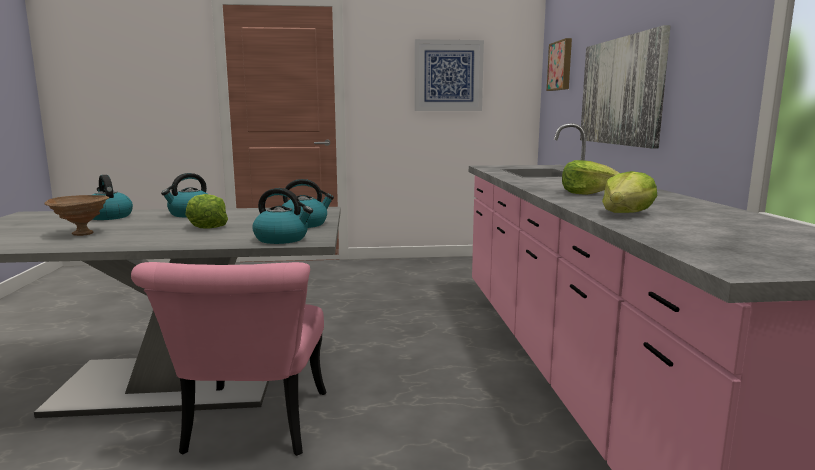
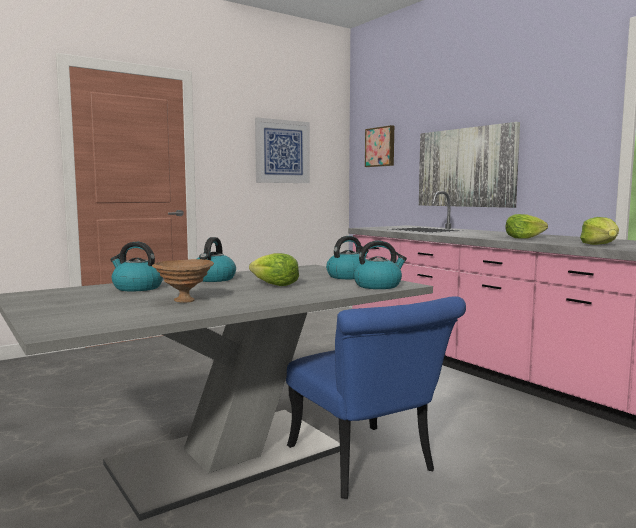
camera: 30 degrees left, 5 degrees down
pink chair [131,262,326,456] -> blue chair [286,296,466,499]

